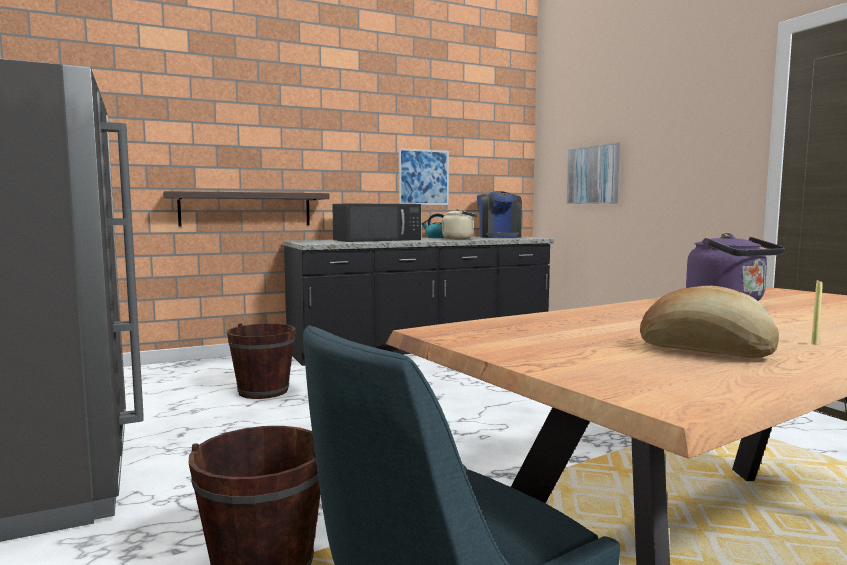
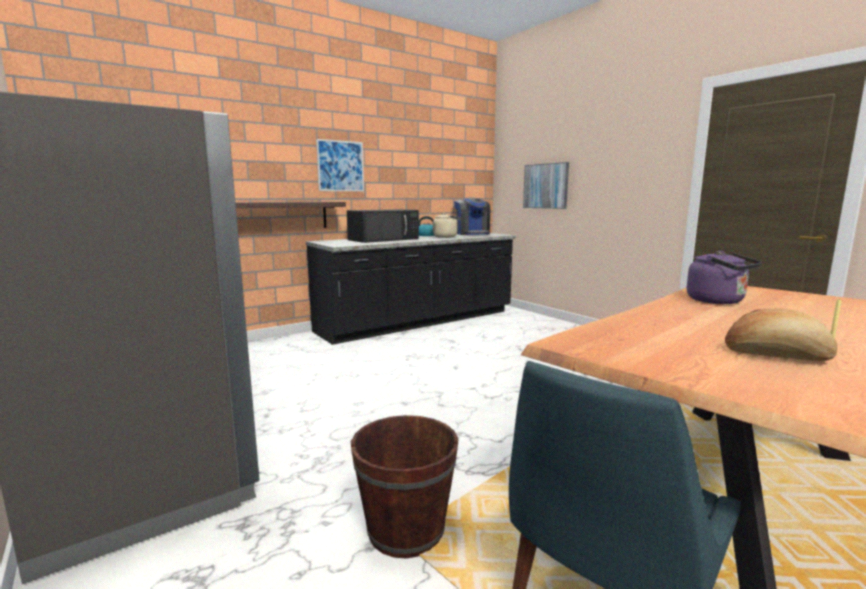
camera: 10 degrees left, 5 degrees up
brown bucket [227,323,295,399] -> none
picture [399,148,449,205] -> picture moved to [316,139,364,191]

